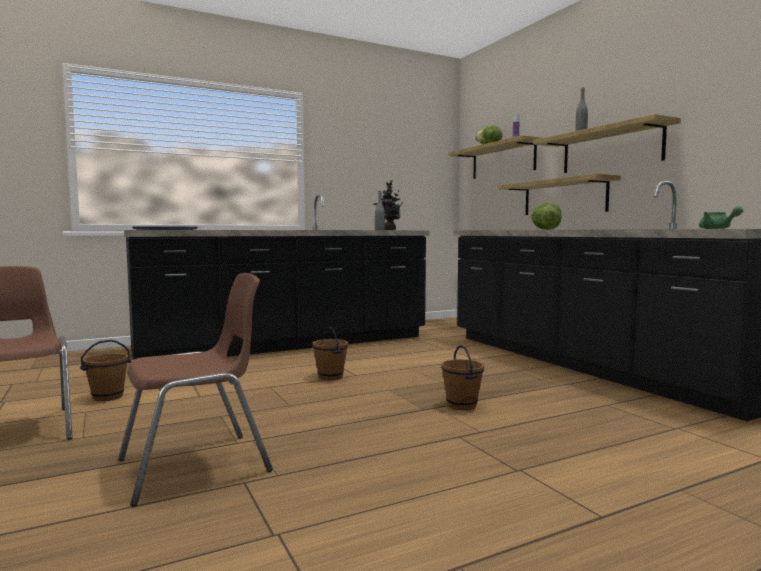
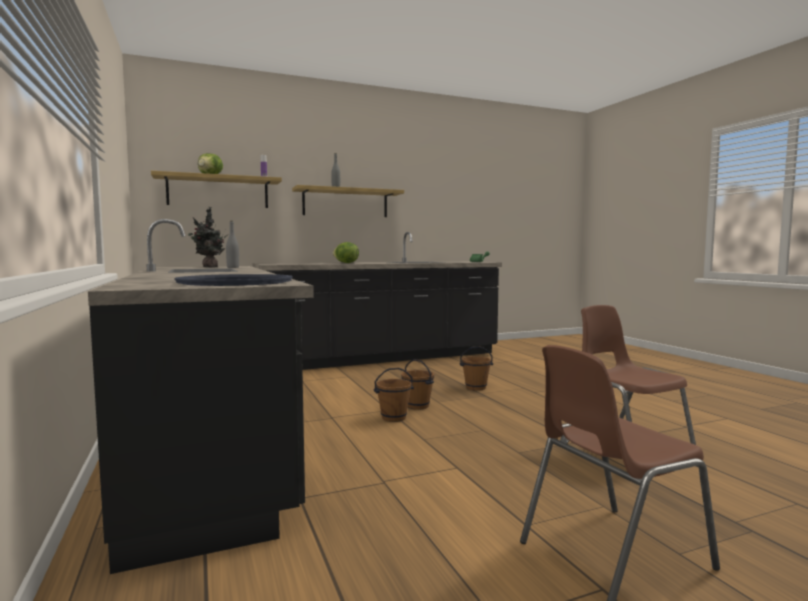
camera: 85 degrees left, 0 degrees up
brown bucket [80,340,131,401] -> brown bucket moved to [401,359,434,410]
shelf [497,174,621,215] -> none

